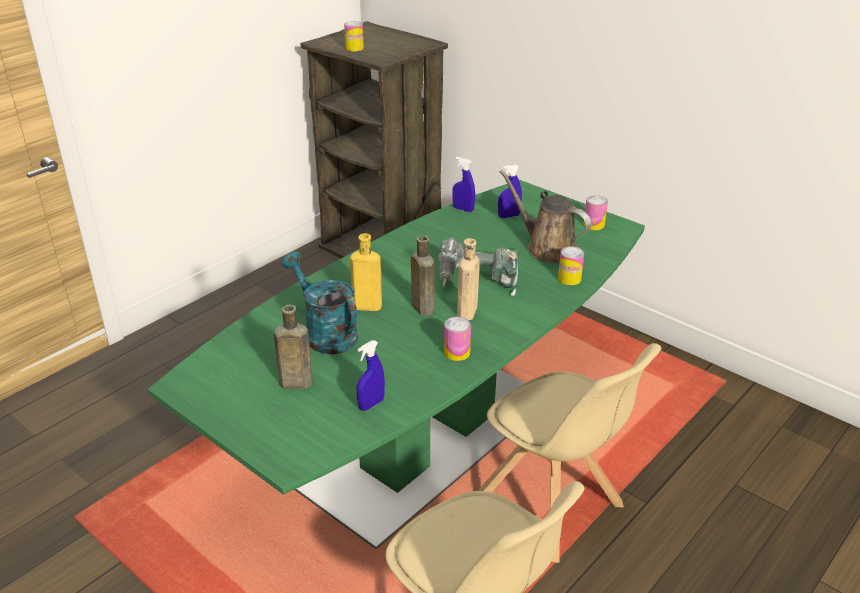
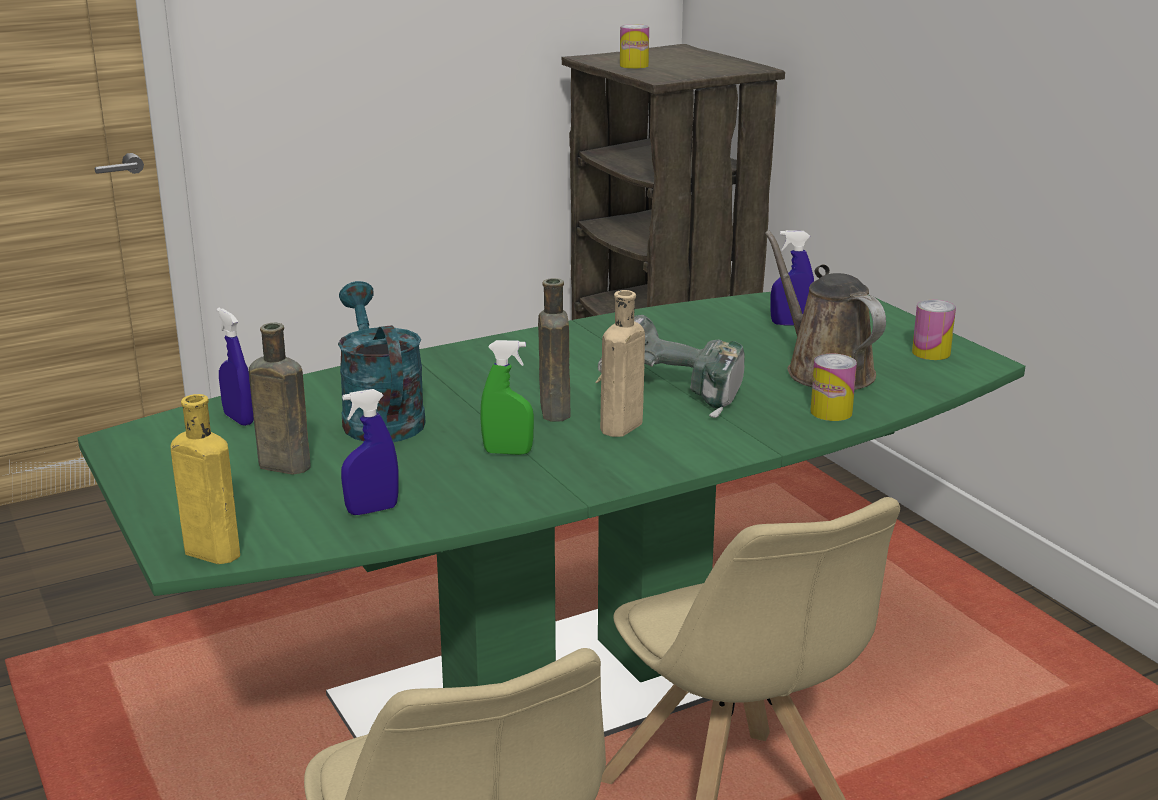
camera: 20 degrees right, 10 degrees down
yellow bottle [350,233,382,311] -> yellow bottle moved to [171,394,240,564]
can [444,317,471,361] -> none
blue spray bottle [452,157,475,212] -> blue spray bottle moved to [216,308,254,426]
none -> green spray bottle [480,340,534,455]

